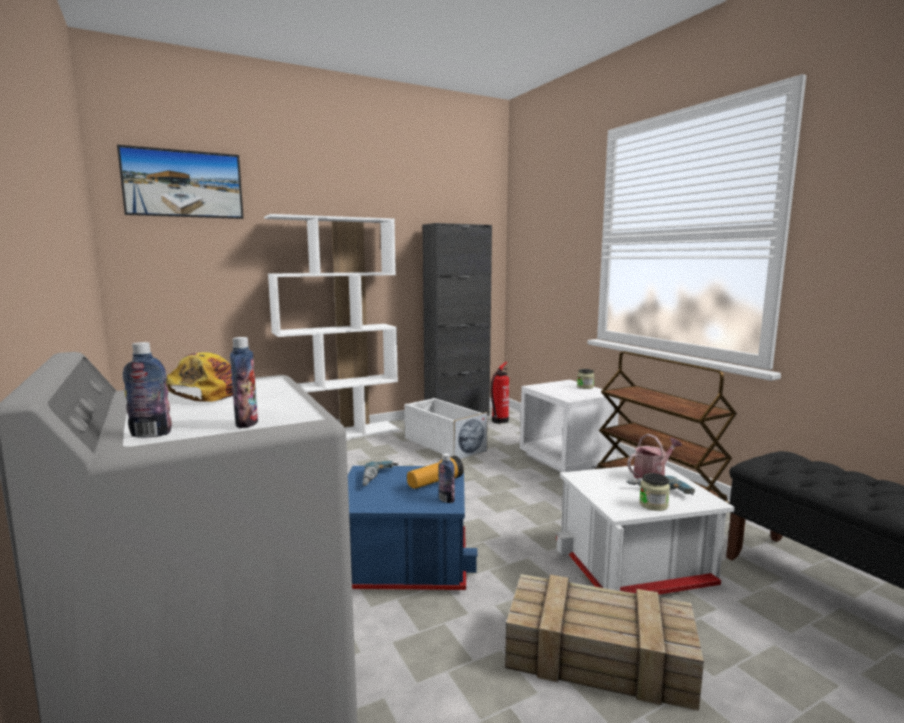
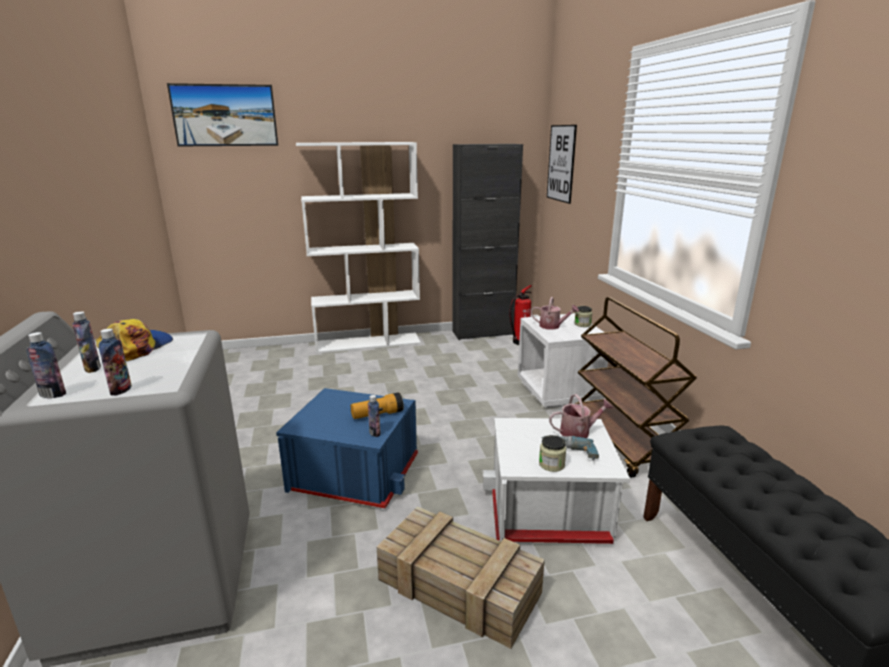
camera: 15 degrees right, 10 degrees up
power drill [363,461,398,486] -> none
white storage box [405,398,488,459] -> none
none -> bottle [72,311,101,373]
none -> watering can [531,297,579,330]
none -> picture [547,125,577,204]

